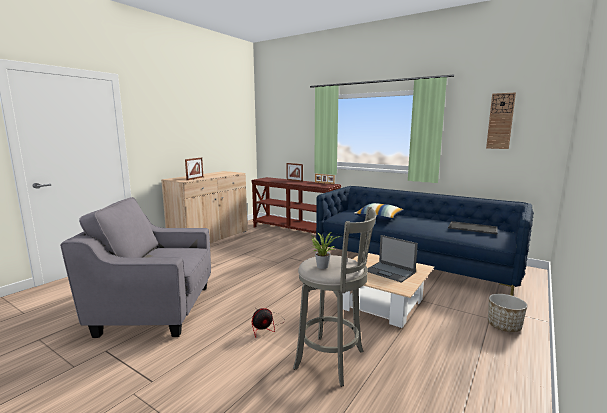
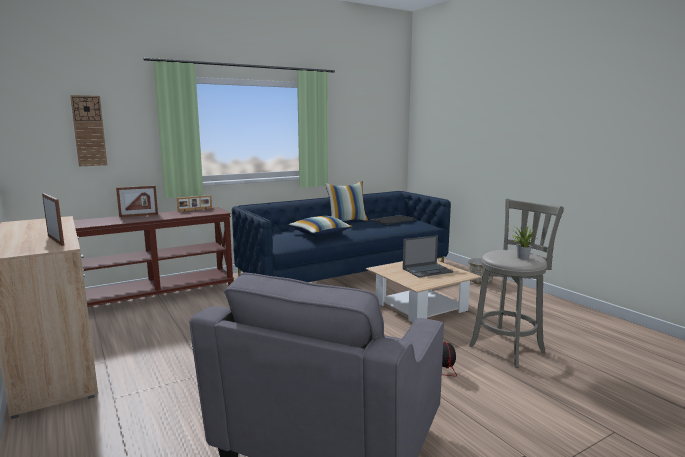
camera: 65 degrees left, 0 degrees up
wall clock [486,92,516,149] -> wall clock moved to [70,95,107,166]
none -> pillow [325,181,369,221]

